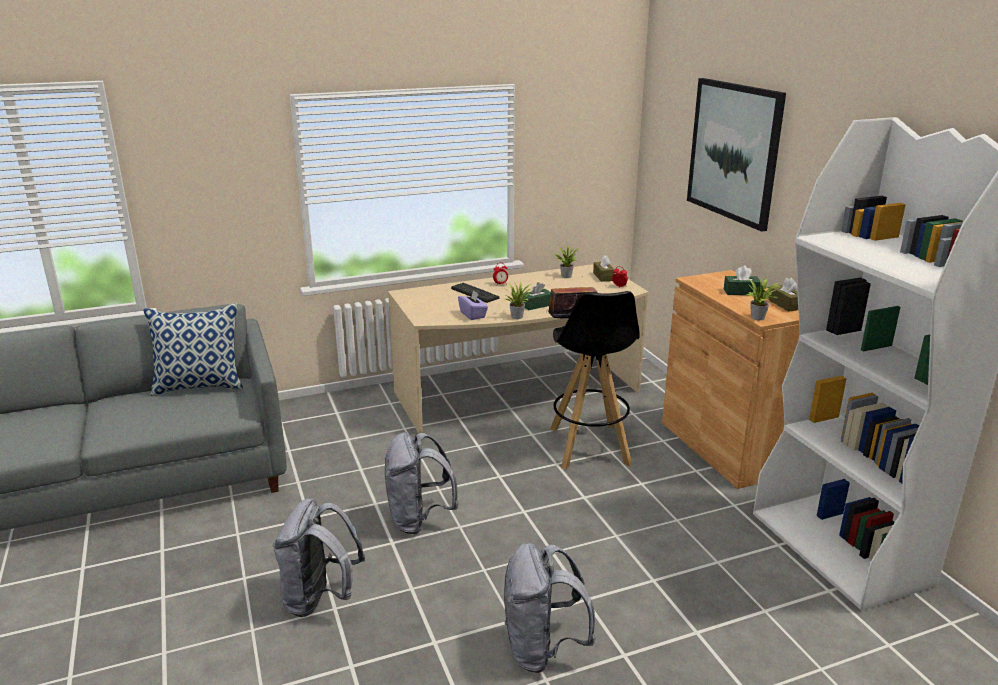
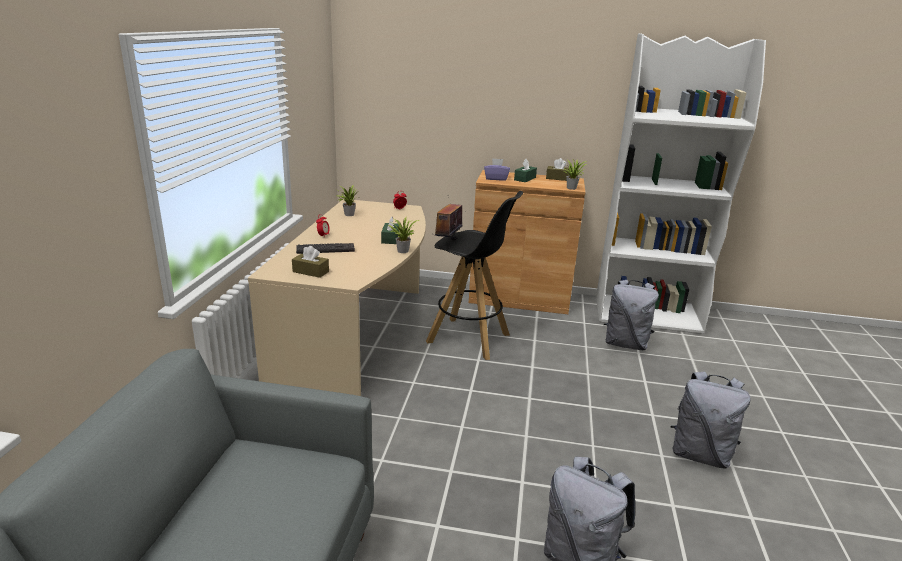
camera: 60 degrees left, 0 degrees up
pillow [143,303,243,396] -> none
grey backpack [385,432,459,534] -> grey backpack moved to [604,280,659,350]
purple tissue box [458,290,488,320] -> purple tissue box moved to [484,158,510,181]
brown tissue box [593,255,615,282] -> brown tissue box moved to [292,246,329,278]
picture [687,78,786,232] -> none

